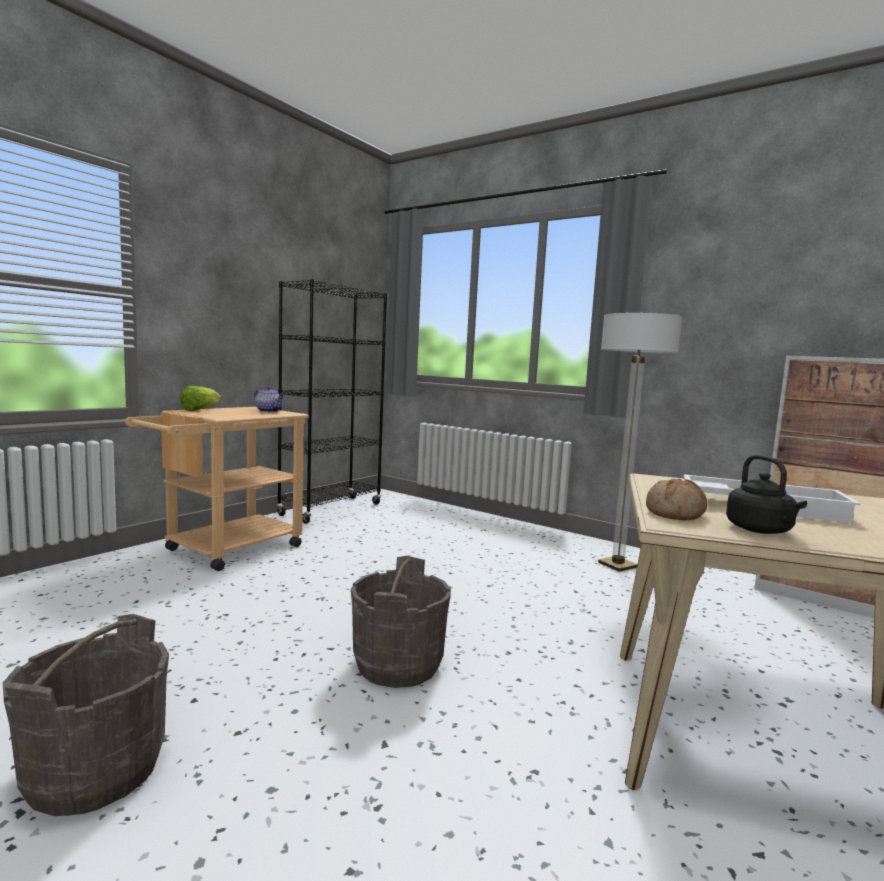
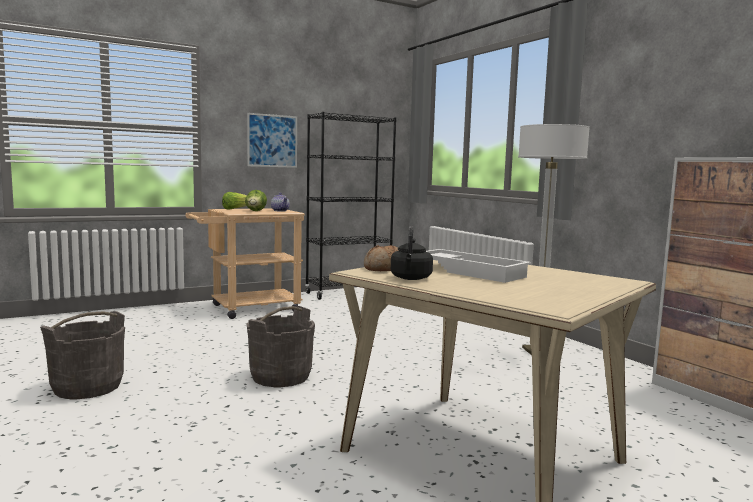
camera: 25 degrees right, 0 degrees up
none -> lettuce [245,190,267,211]
none -> picture [247,113,297,168]

